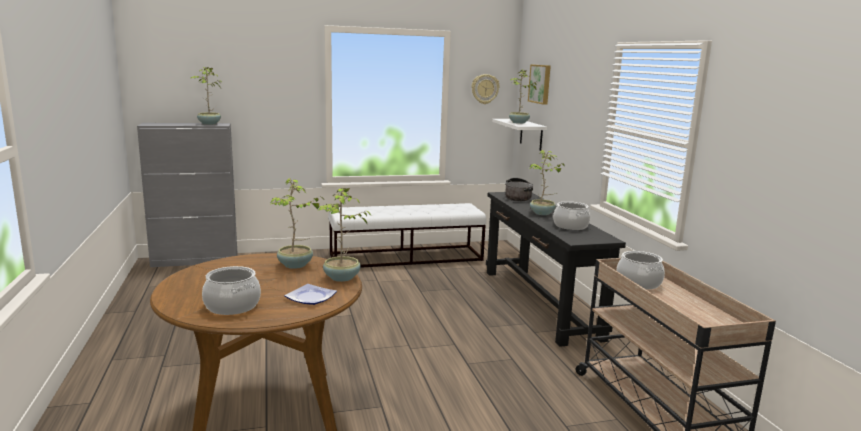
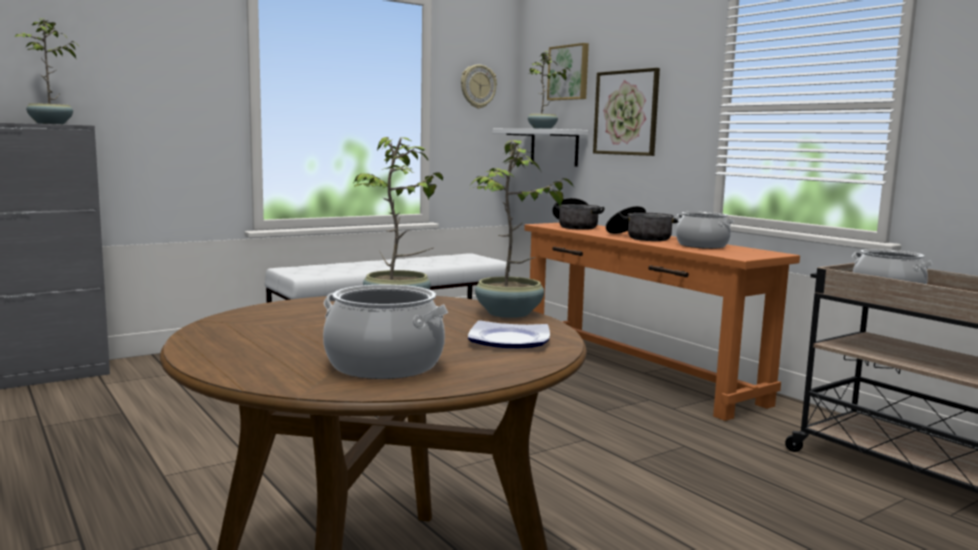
camera: 20 degrees left, 5 degrees down
black console table [486,192,626,347] -> orange console table [524,223,800,421]
potted plant [529,150,565,215] -> cooking pot [606,206,682,241]
none -> picture [593,68,660,156]

